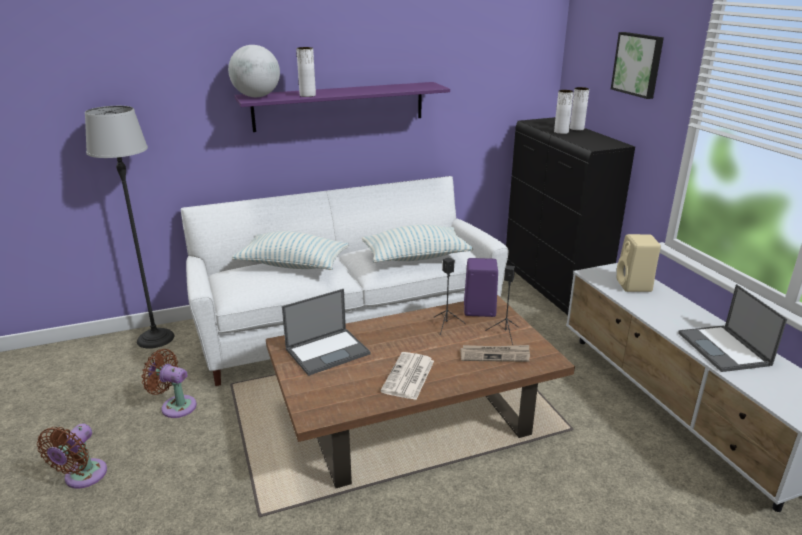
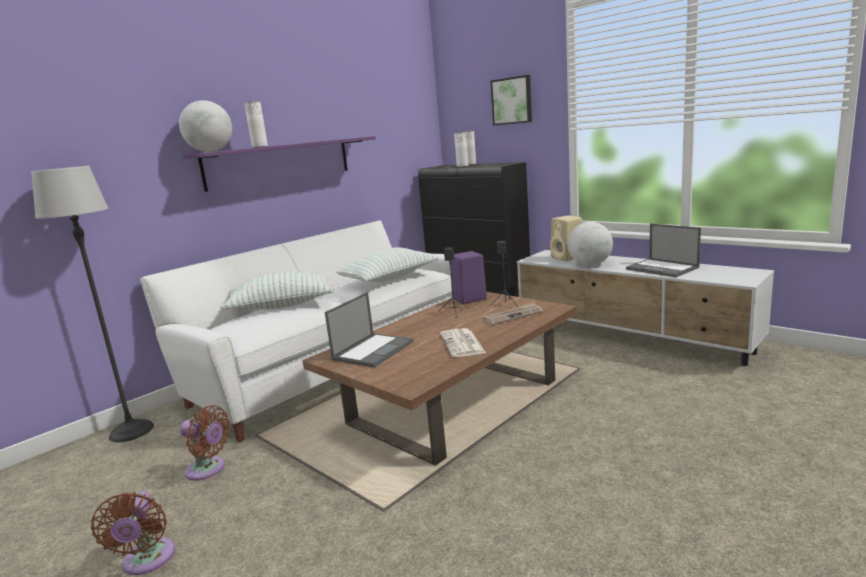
camera: 25 degrees left, 10 degrees down
brown fan [141,349,197,418] -> brown fan turned 150 degrees counterclockwise [180,405,231,481]
none -> globe [568,222,613,266]

